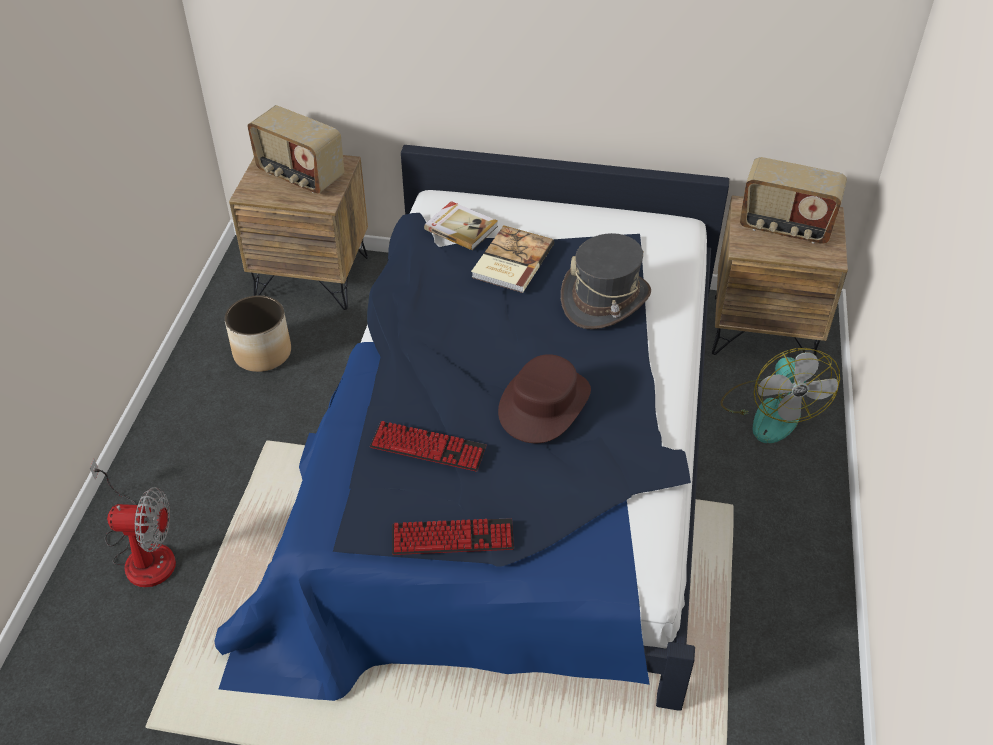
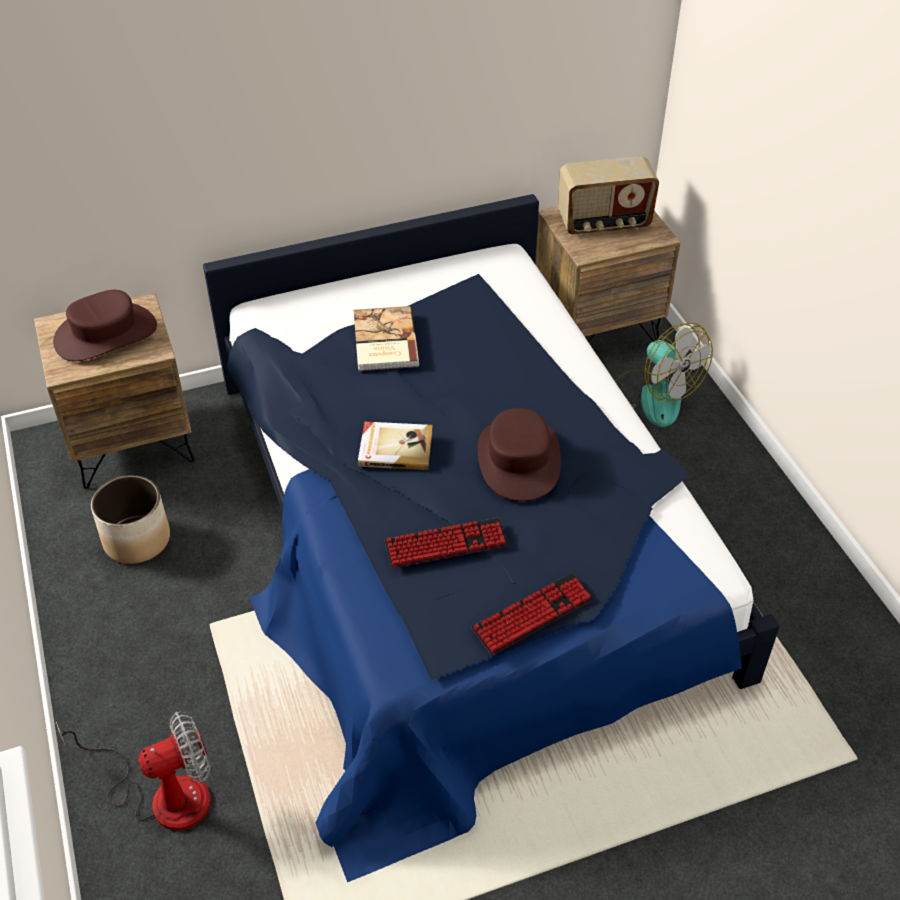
camera: 30 degrees left, 0 degrees up
radio [247,105,344,194] -> brown hat [53,290,157,361]
book [424,201,498,250] -> book moved to [358,422,433,470]
grey hat [561,233,651,329] -> none

